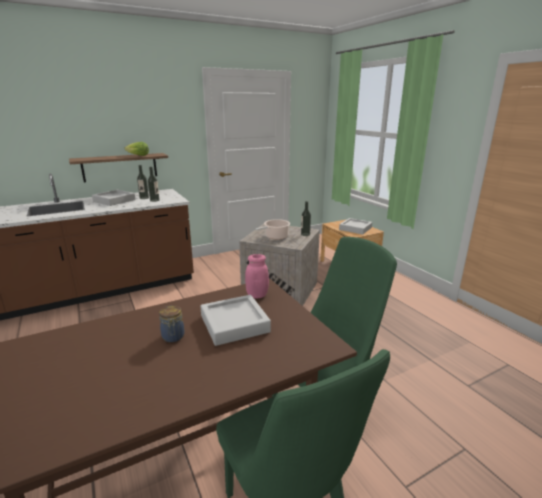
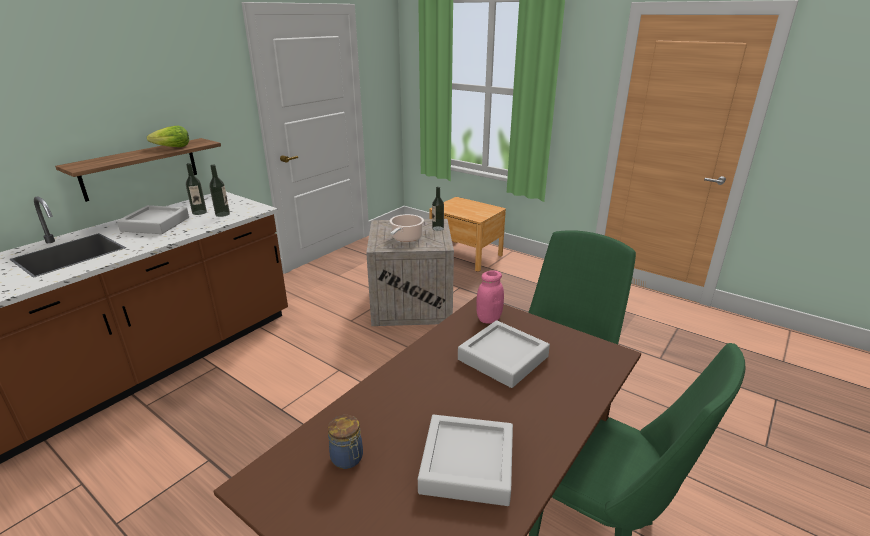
camera: 25 degrees left, 5 degrees up
jar [159,305,185,342] -> jar moved to [328,415,363,469]
grey tray [339,218,372,235] -> grey tray moved to [418,415,513,506]

